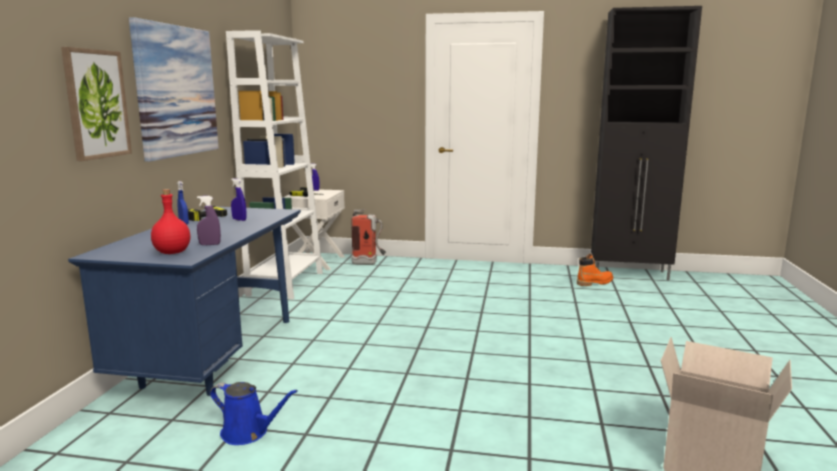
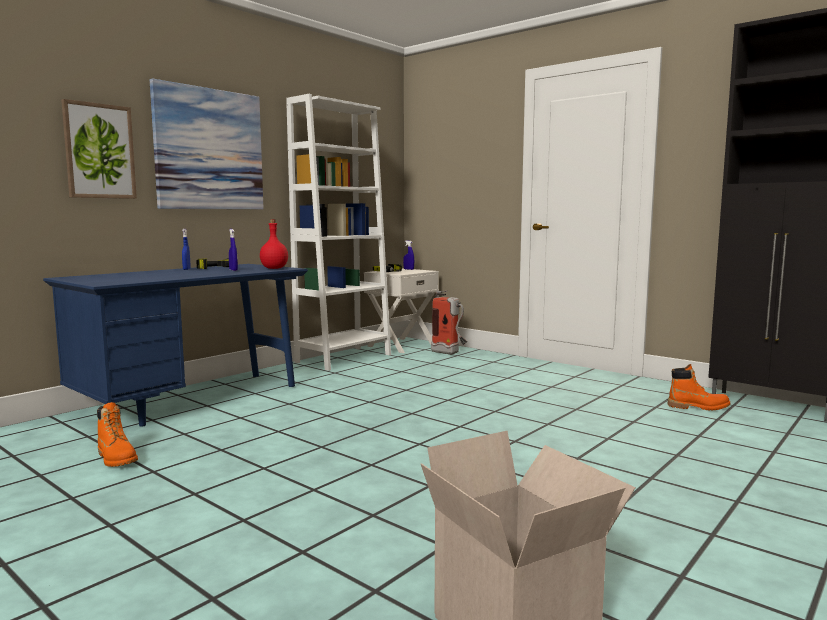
camera: 30 degrees right, 5 degrees down
red bottle [151,189,190,254] -> red bottle moved to [260,219,288,269]
purple spray bottle [197,196,221,245] -> none
blue watering can [210,382,298,445] -> orange boot [97,402,138,467]

